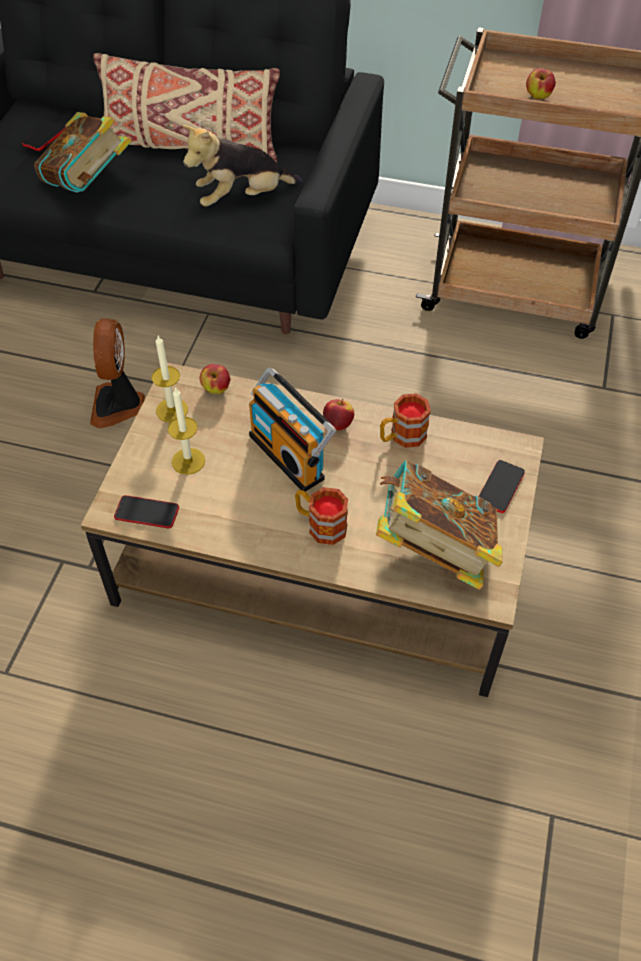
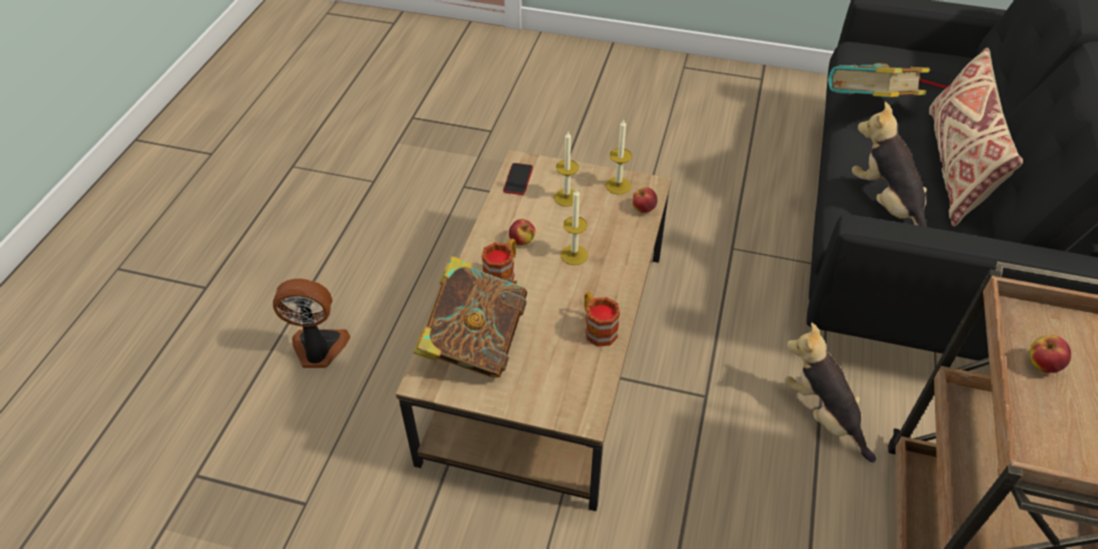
camera: 90 degrees right, 5 degrees down
fan [90,318,145,428] -> fan moved to [273,279,350,368]
radio [249,368,336,492] -> candle [561,188,588,265]
apple [323,399,354,430] -> apple moved to [509,219,536,245]
phone [478,460,525,513] -> none
none -> plush toy [785,322,876,463]

